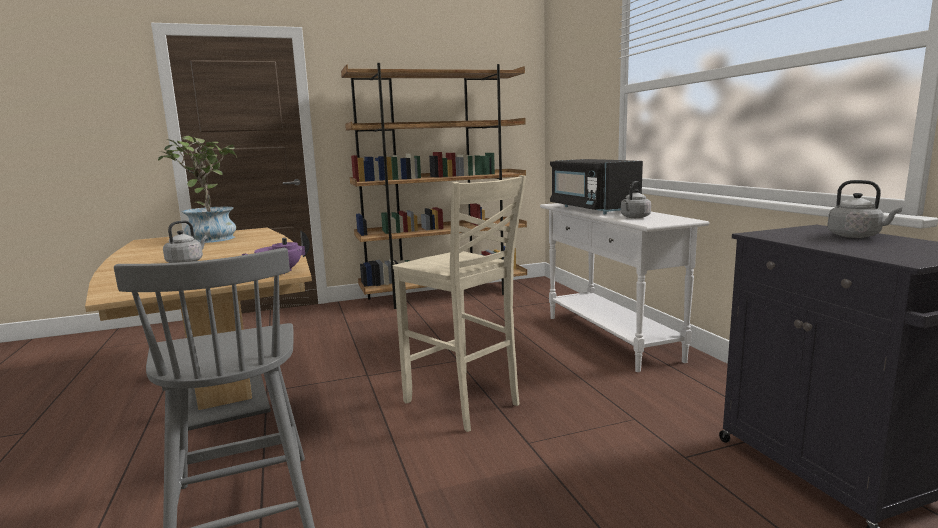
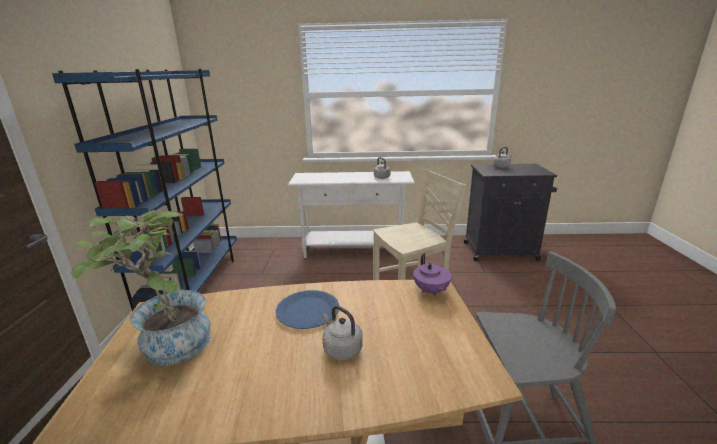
camera: 70 degrees left, 10 degrees up
brown bookcase [341,63,527,309] -> blue bookcase [52,69,237,311]
black microwave [550,159,643,214] -> none
none -> blue plate [276,290,339,329]

